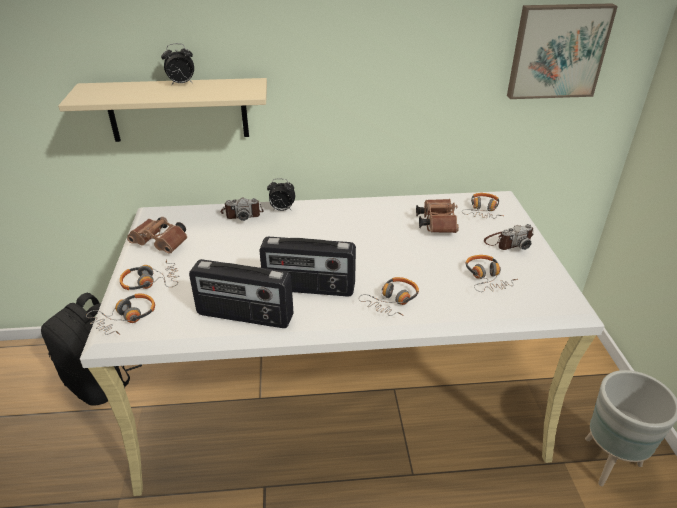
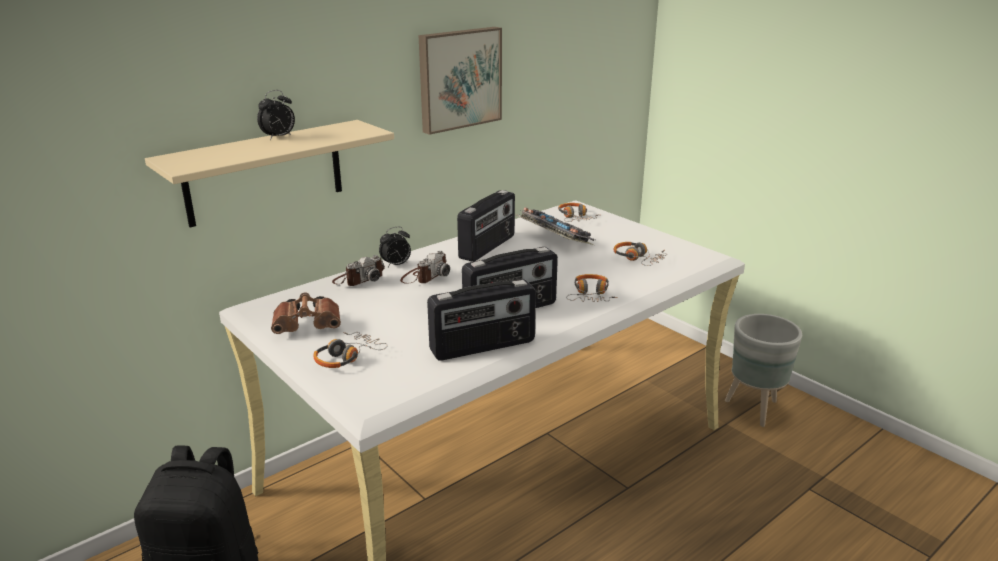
camera: 35 degrees left, 10 degrees down
headphones [86,294,155,335] -> none
brown binoculars [416,199,459,233] -> keyboard [515,208,595,245]
camera [484,224,534,250] -> camera moved to [400,251,450,284]
picture [507,3,618,99] -> picture moved to [418,27,502,135]
none -> radio [457,190,515,262]

